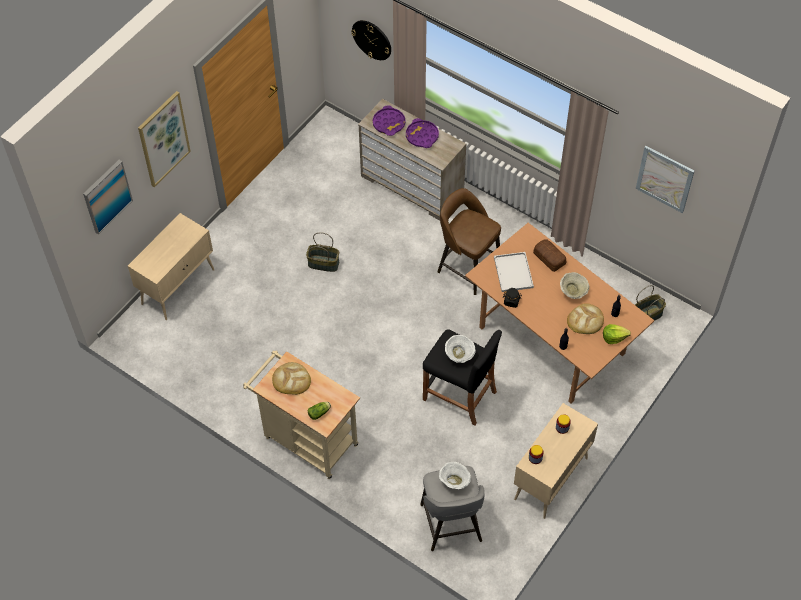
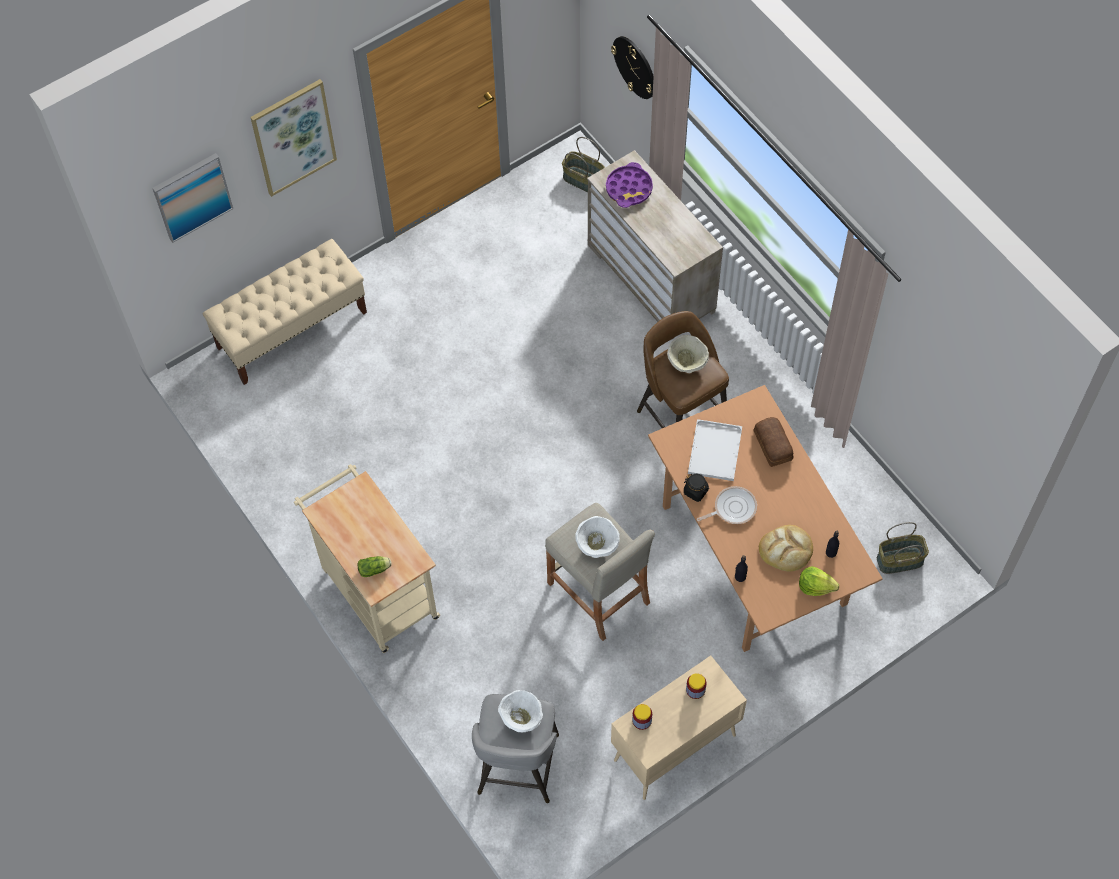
camera: 20 degrees right, 5 degrees up
beige cabinet [128,213,214,320] -> beige bench [202,239,367,385]
bread [272,362,311,395] -> none
basket [306,232,339,272] -> basket moved to [562,137,605,192]
purple tray [406,118,439,148] -> none
black stool [423,329,502,425] -> beige stool [545,503,655,641]
beige bowl [560,272,589,299] -> beige bowl moved to [667,335,709,373]
picture [636,146,694,213] -> none
none -> frying pan [697,486,757,524]

